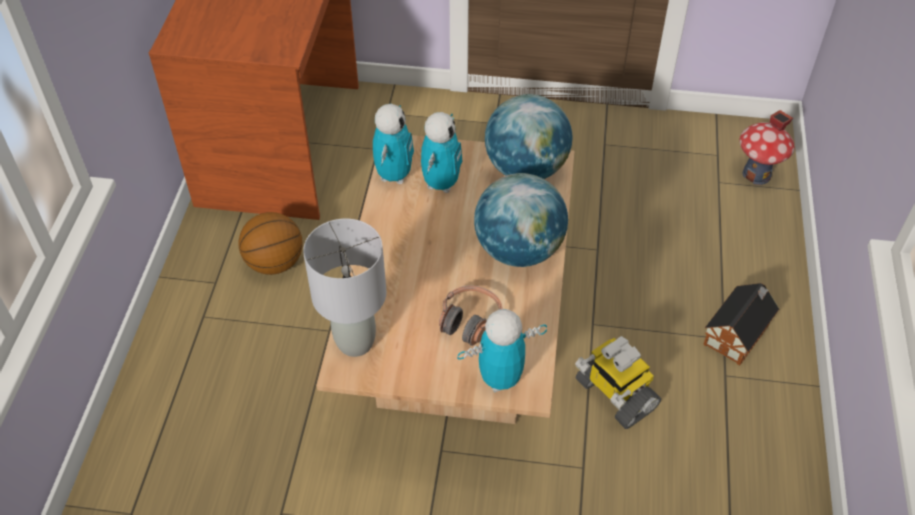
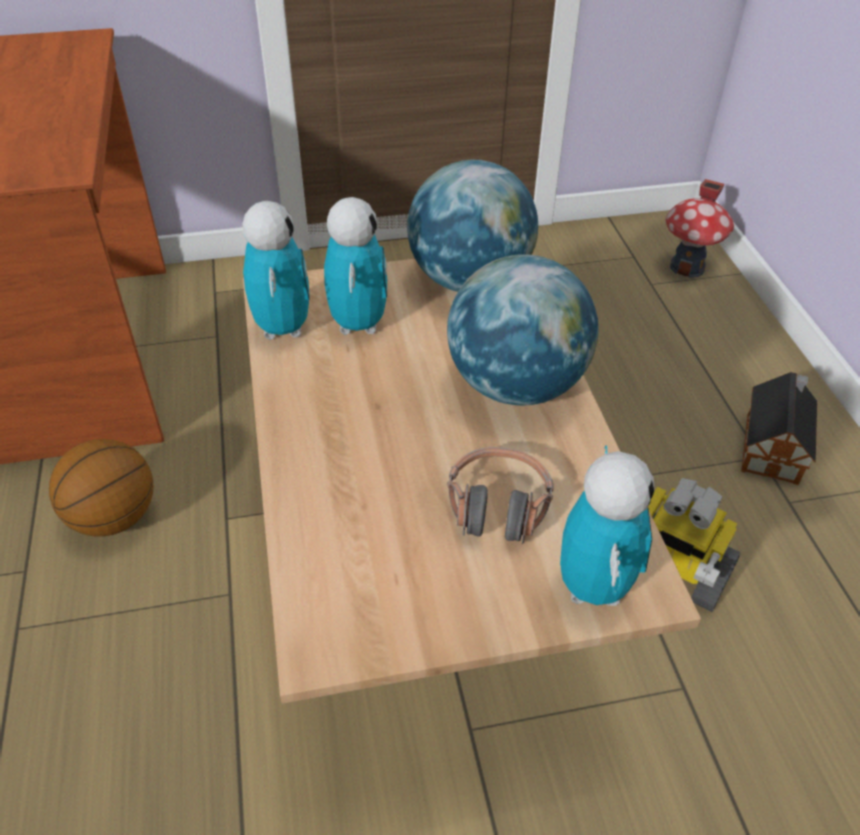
camera: 20 degrees left, 5 degrees down
grey table lamp [303,219,386,357] -> none
toy robot [457,309,547,392] -> toy robot turned 135 degrees clockwise [560,445,654,606]

